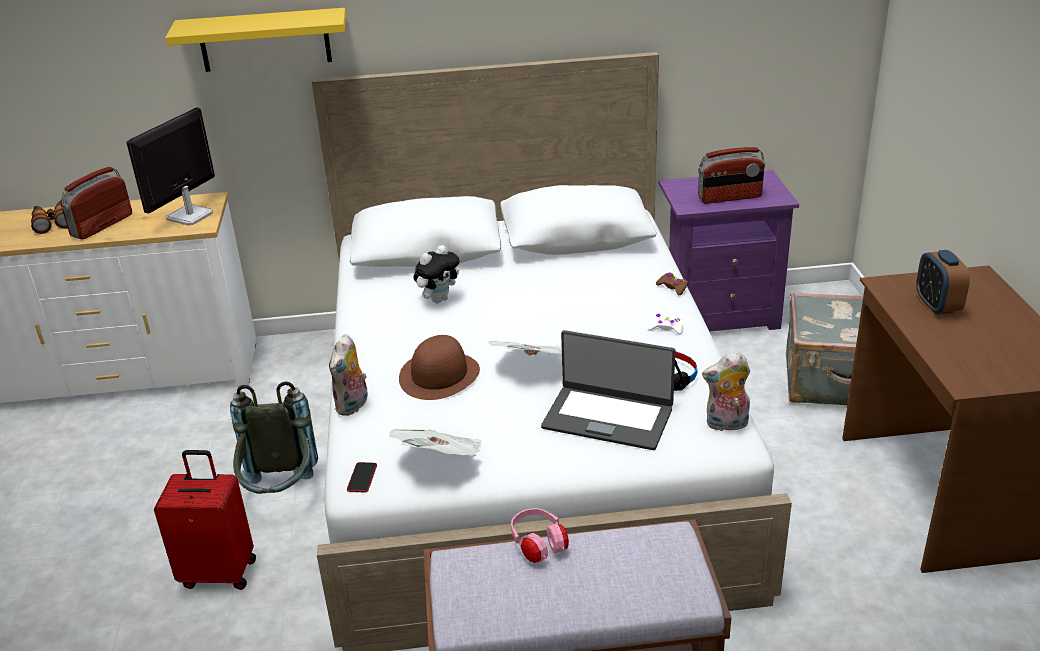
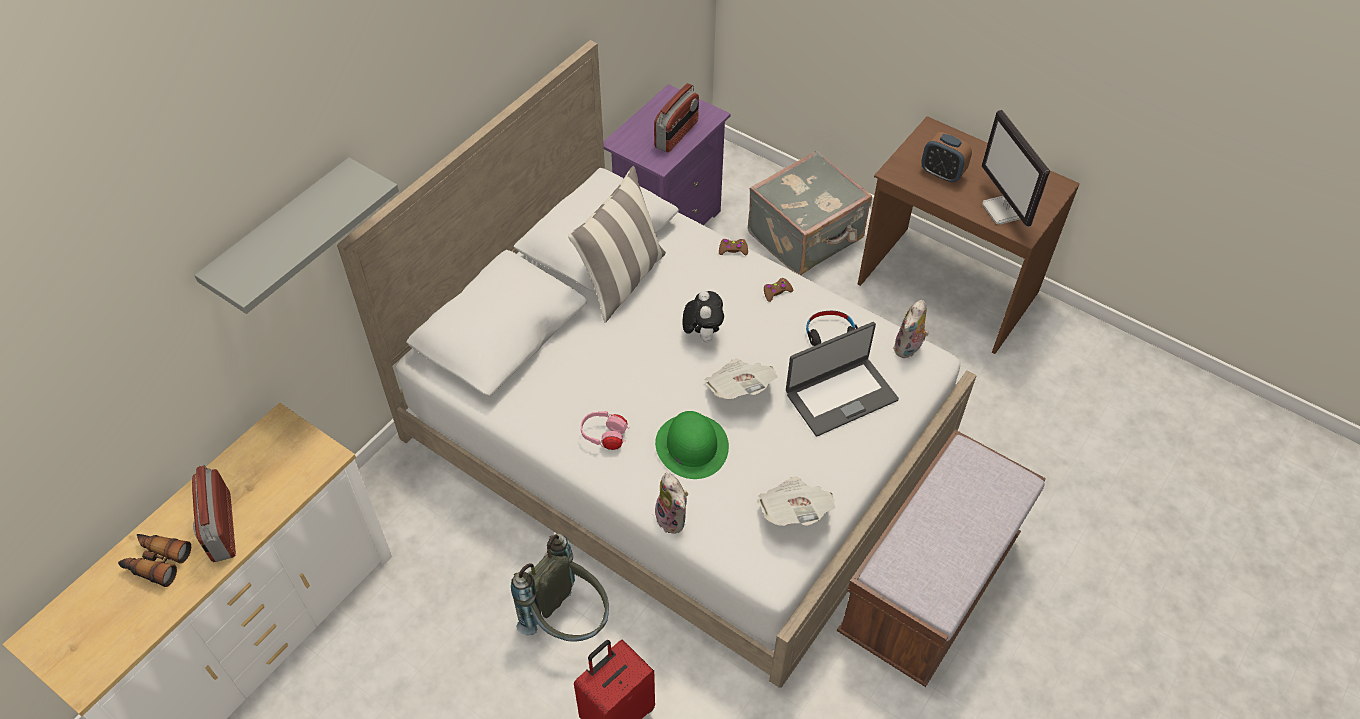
camera: 50 degrees left, 20 degrees up
monitor [127,107,215,226] -> monitor moved to [981,110,1050,227]
yellow shelf [165,8,346,72] -> grey shelf [194,157,399,314]
phone [347,462,377,492] -> none
brown hat [399,335,480,400] -> green hat [655,411,729,479]
plush toy [413,245,459,303] -> plush toy moved to [682,291,724,342]
pink headphones [511,508,569,563] -> pink headphones moved to [581,411,630,450]
white game controller [648,314,683,334] -> brown game controller [764,278,793,302]
none -> pillow [568,166,666,323]

